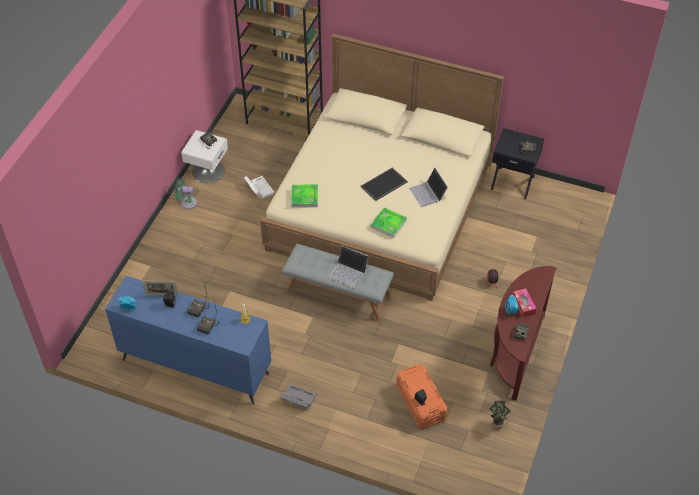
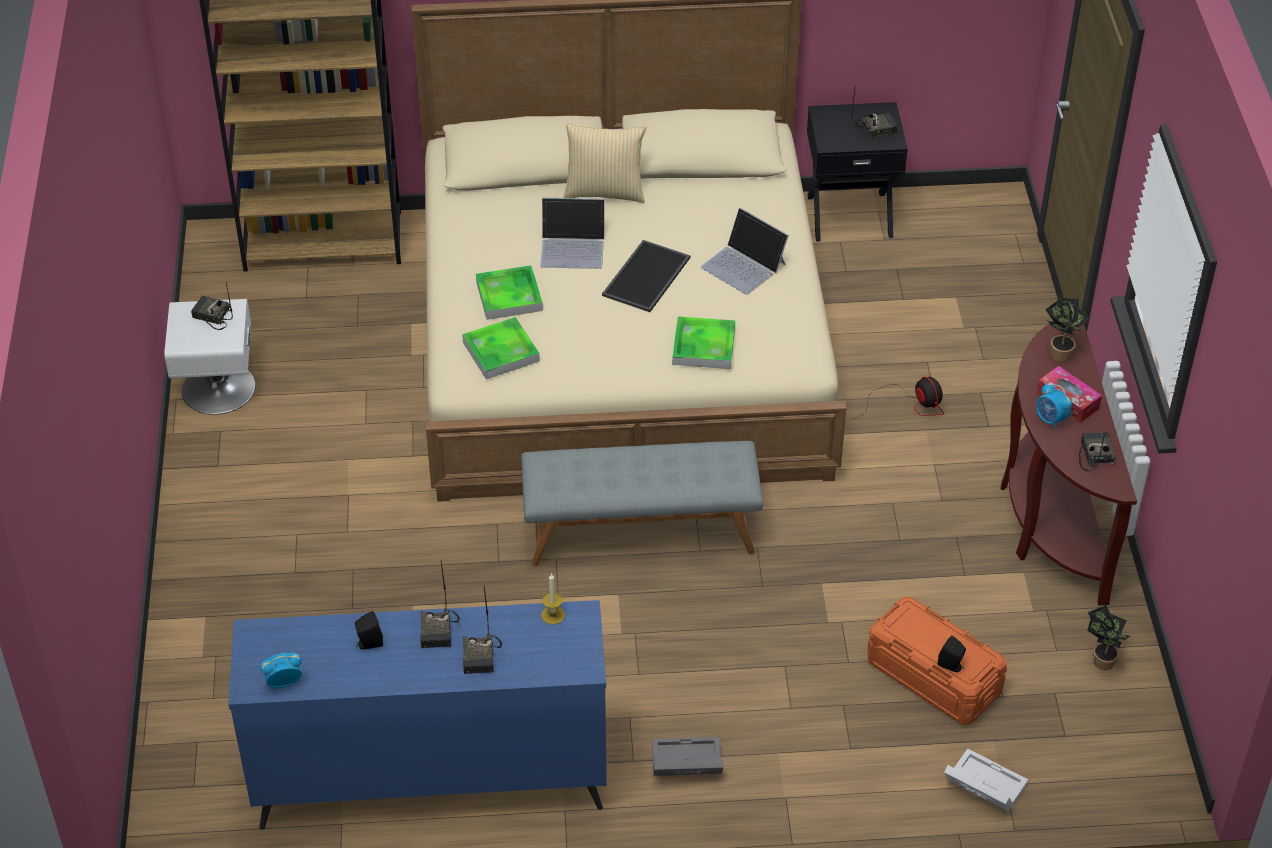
camera: 25 degrees left, 5 degrees down
picture frame [142,281,178,296] -> none
green fan [175,178,197,209] -> none
white storage box [244,176,275,199] -> white storage box moved to [944,749,1028,812]
laptop [329,246,369,288] -> laptop moved to [540,198,605,269]
none -> tray [476,265,543,320]
none -> pillow [564,123,646,203]
none -> potted plant [1045,297,1091,362]

